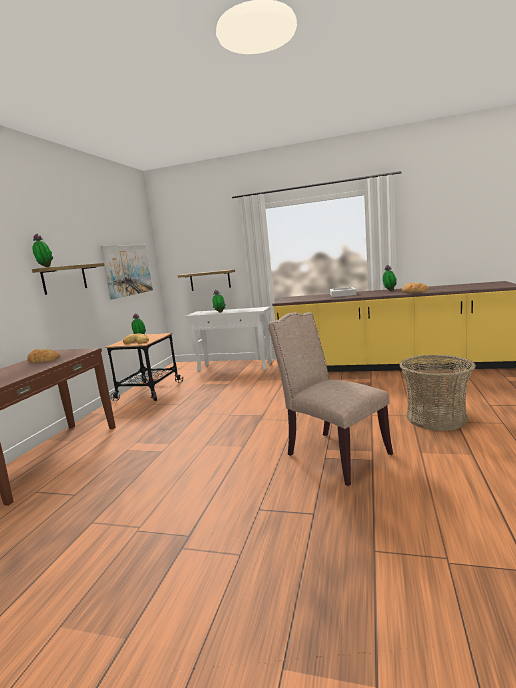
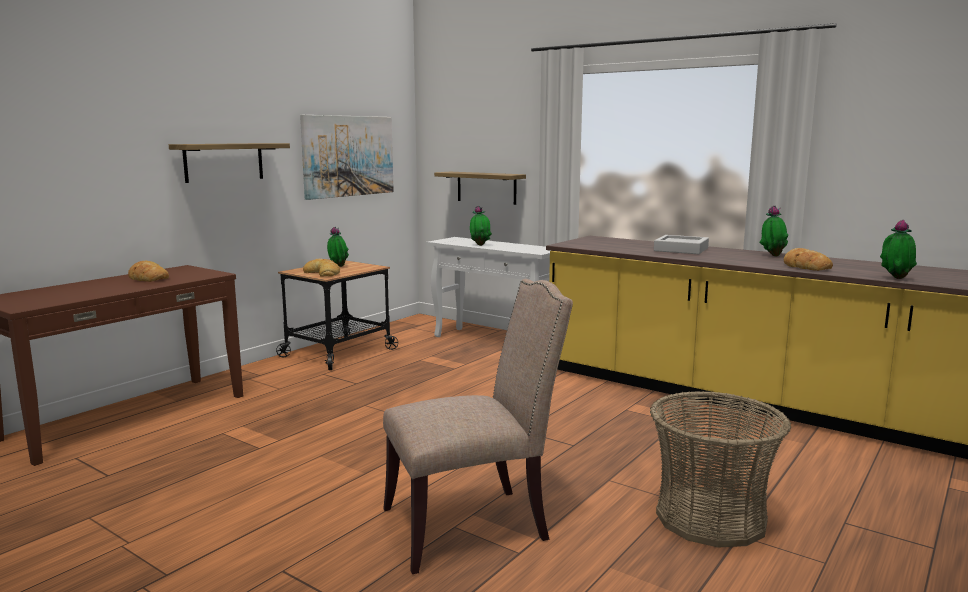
camera: 20 degrees right, 0 degrees up
potted plant [32,234,53,267] -> potted plant moved to [880,220,917,279]
beige chair [268,312,393,486] -> beige chair turned 90 degrees clockwise [383,279,573,574]

